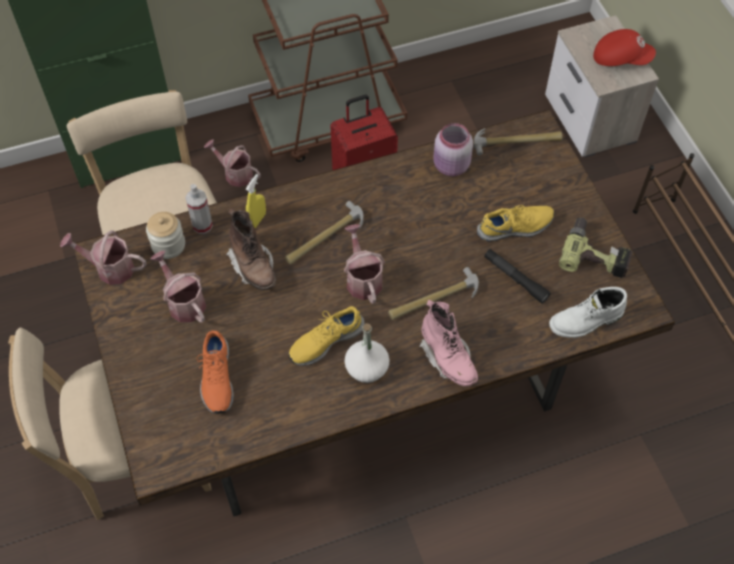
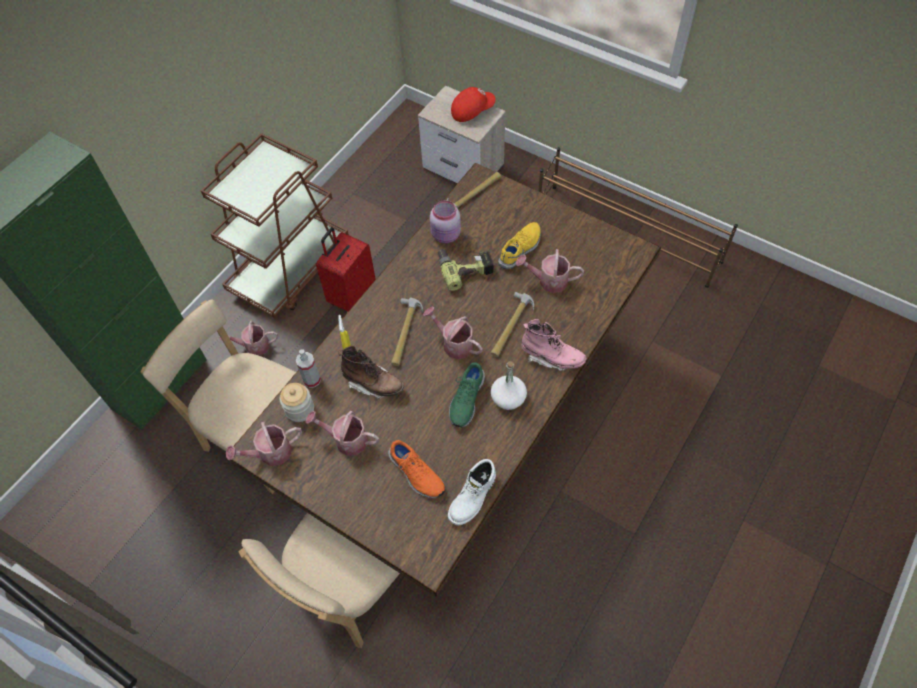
camera: 35 degrees left, 0 degrees up
yellow shoe [289,306,365,366] -> green shoe [449,362,485,428]
black flashlight [484,249,551,304] -> watering can [516,249,584,293]
white boot [549,287,627,338] -> white boot moved to [448,459,496,525]
power drill [559,217,633,278] -> power drill moved to [438,249,495,291]

